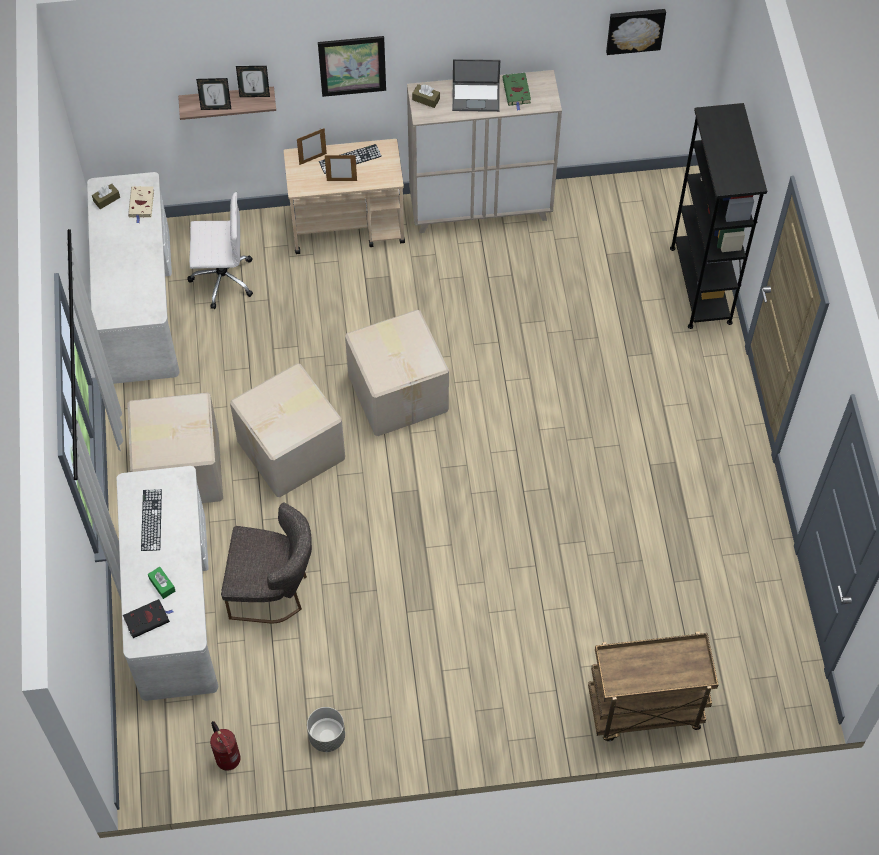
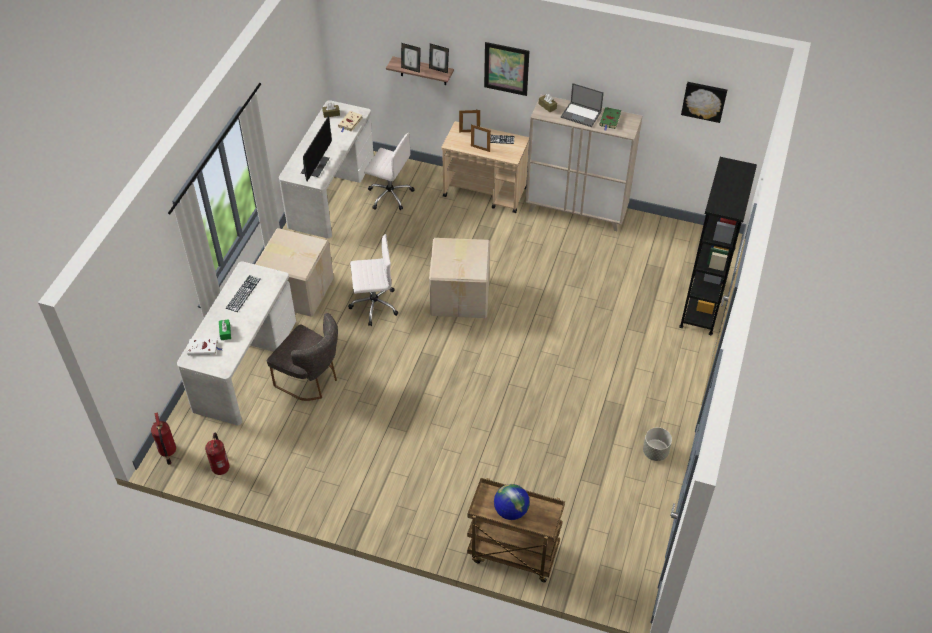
camera: 25 degrees right, 10 degrees down
black book [123,599,173,638] -> white book [187,338,223,355]
cardboard box [230,363,345,497] -> white office chair [348,234,398,326]
grey planter [307,707,345,752] -> grey planter moved to [643,427,672,461]
none -> fire extinguisher [151,412,176,465]
none -> monitor [301,116,332,181]
none -> globe [494,484,530,520]

